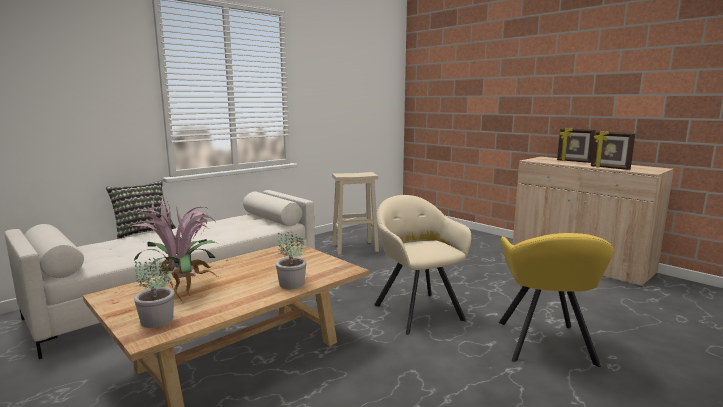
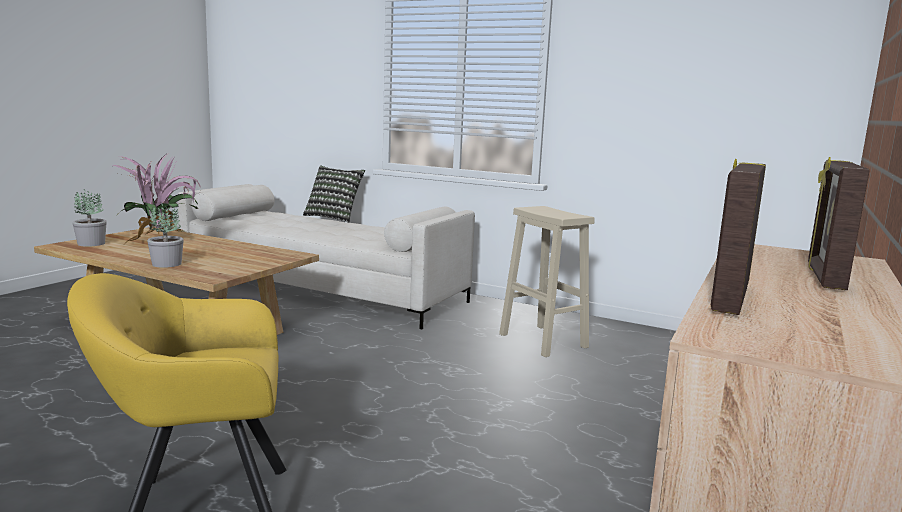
camera: 70 degrees right, 0 degrees up
beige armchair [374,195,471,335] -> none

